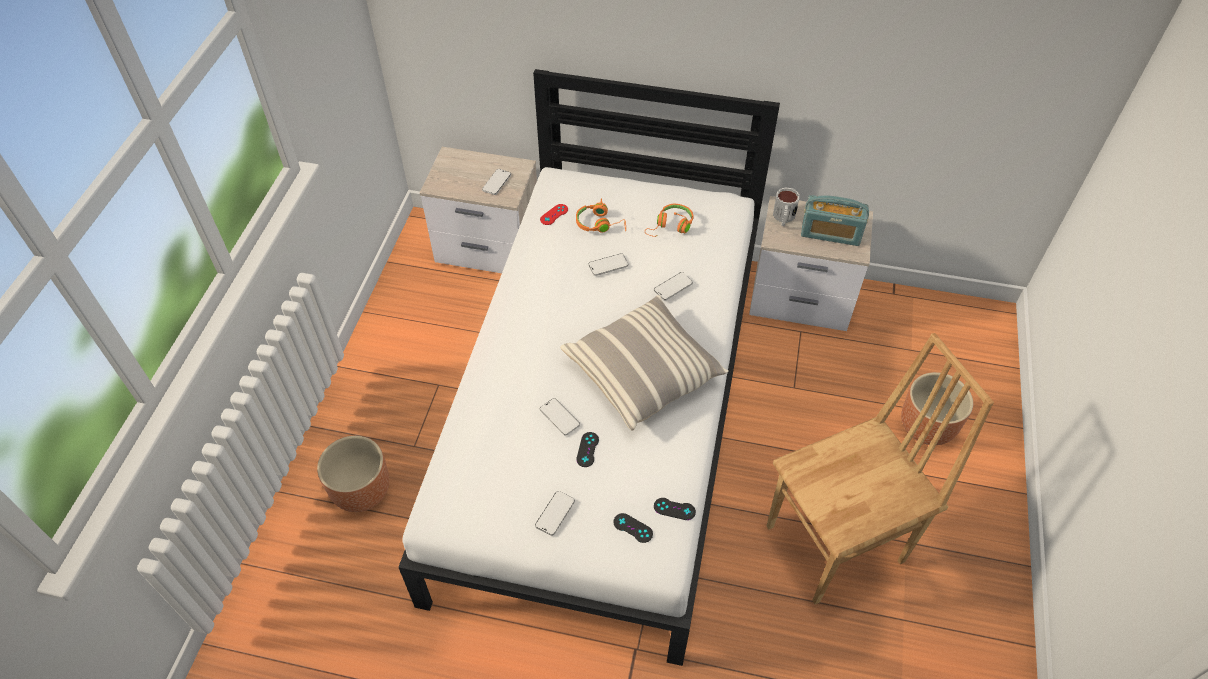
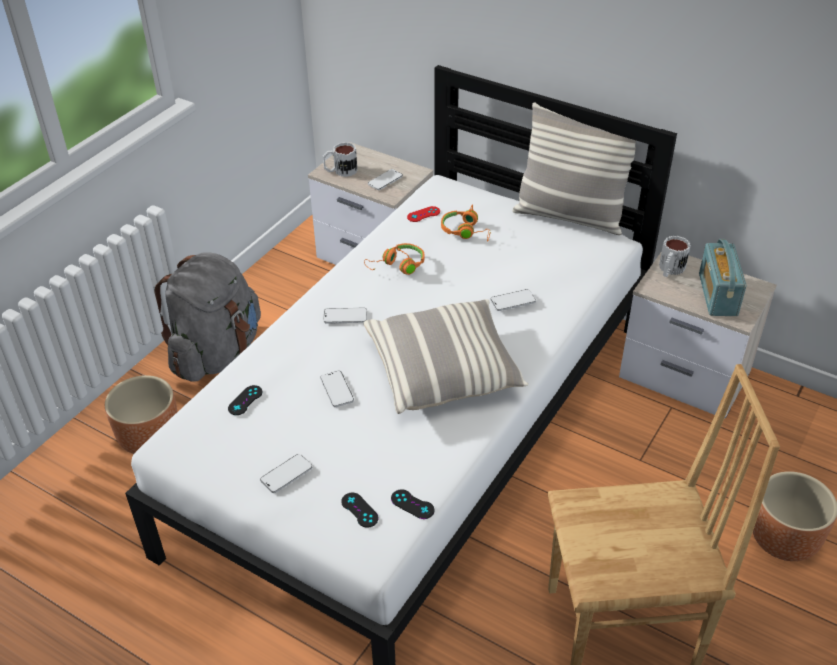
camera: 20 degrees right, 10 degrees down
black game controller [576,432,599,467] -> black game controller moved to [228,385,263,415]
phone [588,253,628,276] -> phone moved to [323,308,367,324]
orange headphones [645,204,694,237] -> orange headphones moved to [364,243,425,275]
radio [801,195,869,246] -> radio turned 60 degrees clockwise [699,239,747,316]
none -> grey backpack [154,252,261,382]
none -> mug [323,142,357,177]
none -> pillow [512,102,636,235]

